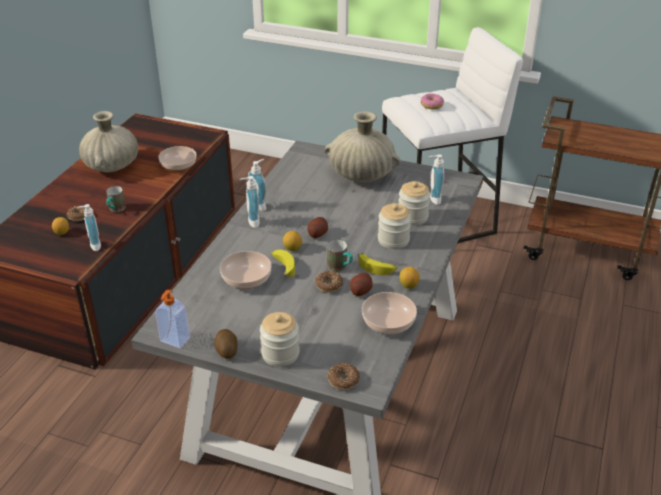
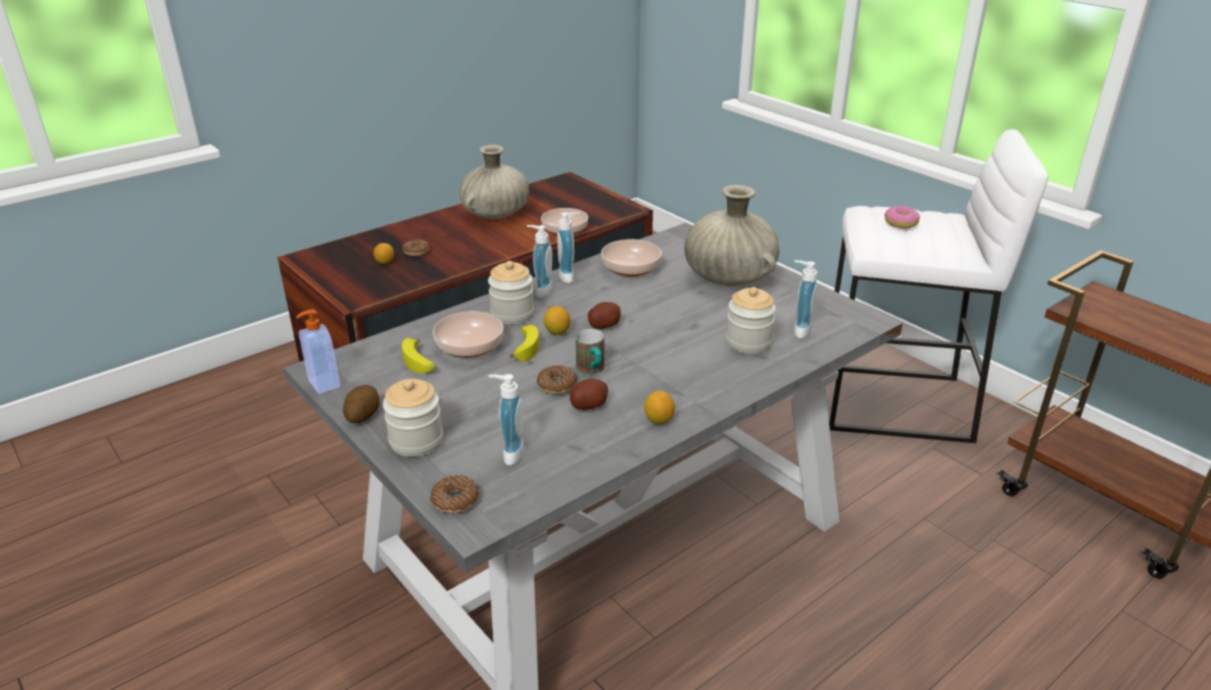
camera: 30 degrees right, 5 degrees down
soap dispenser [77,204,101,251] -> soap dispenser moved to [488,374,524,465]
mug [106,186,126,212] -> none
banana [359,253,398,275] -> banana moved to [402,338,436,373]
bowl [362,292,417,334] -> bowl moved to [601,239,662,277]
jar [378,203,411,249] -> jar moved to [488,261,534,324]

